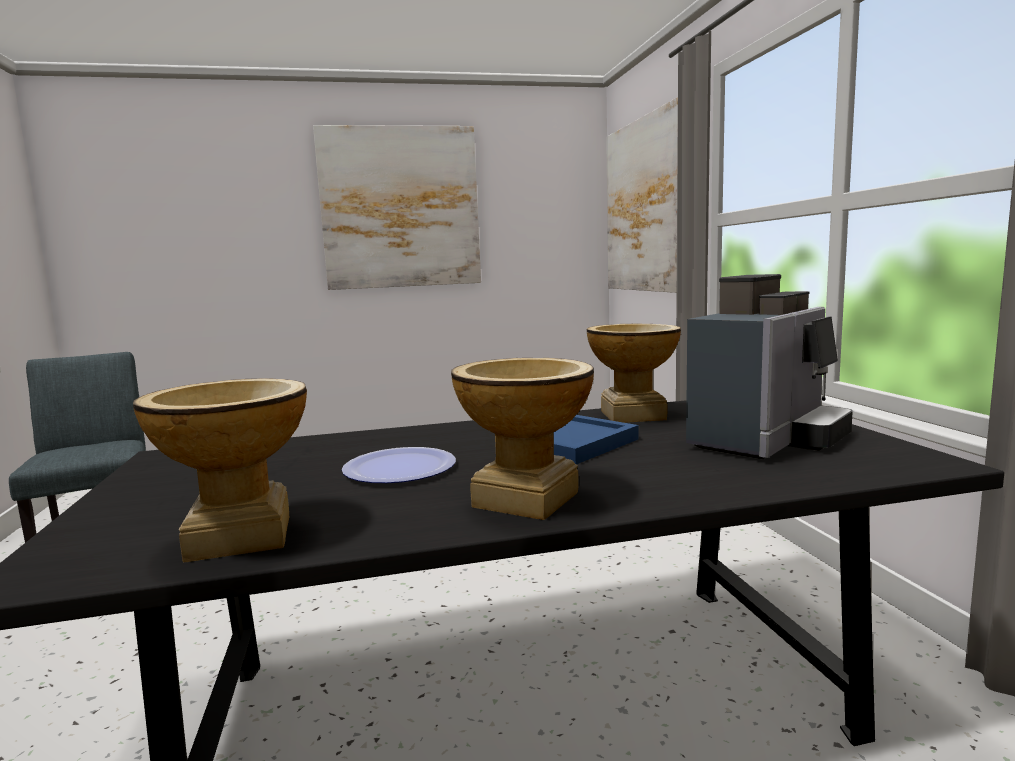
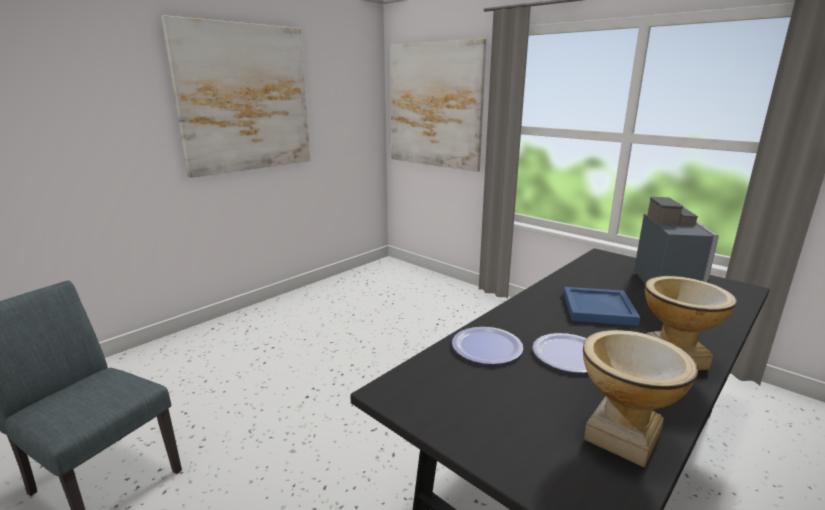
camera: 35 degrees left, 10 degrees up
vase [587,323,681,423] -> none
none -> plate [452,327,523,364]

